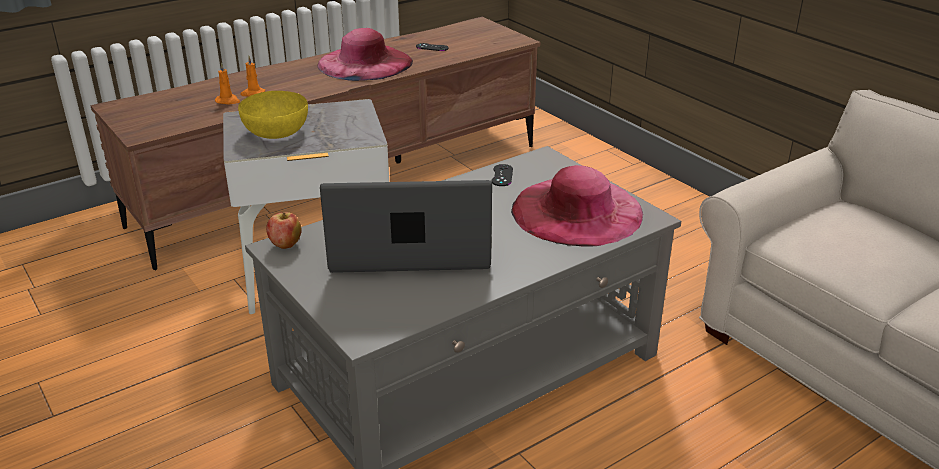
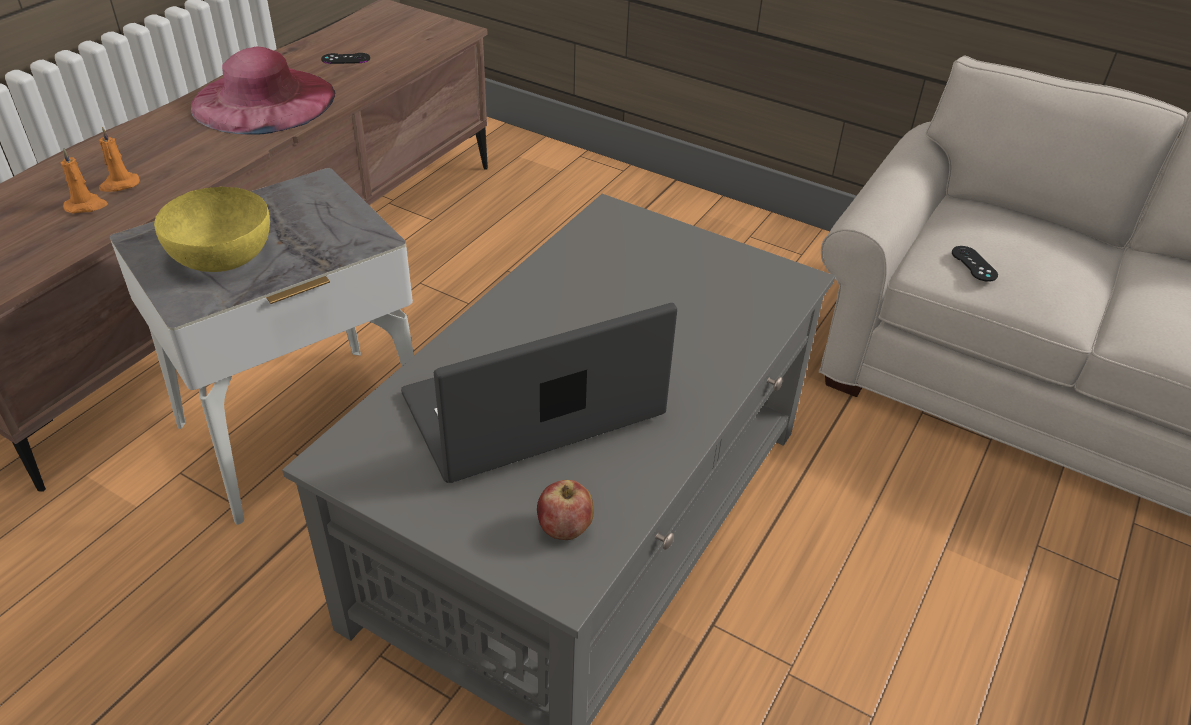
camera: 25 degrees left, 10 degrees up
apple [266,212,302,249] -> apple moved to [537,480,594,540]
black game controller [492,164,513,186] -> black game controller moved to [952,246,998,282]
pink hat [511,165,643,247] -> none

